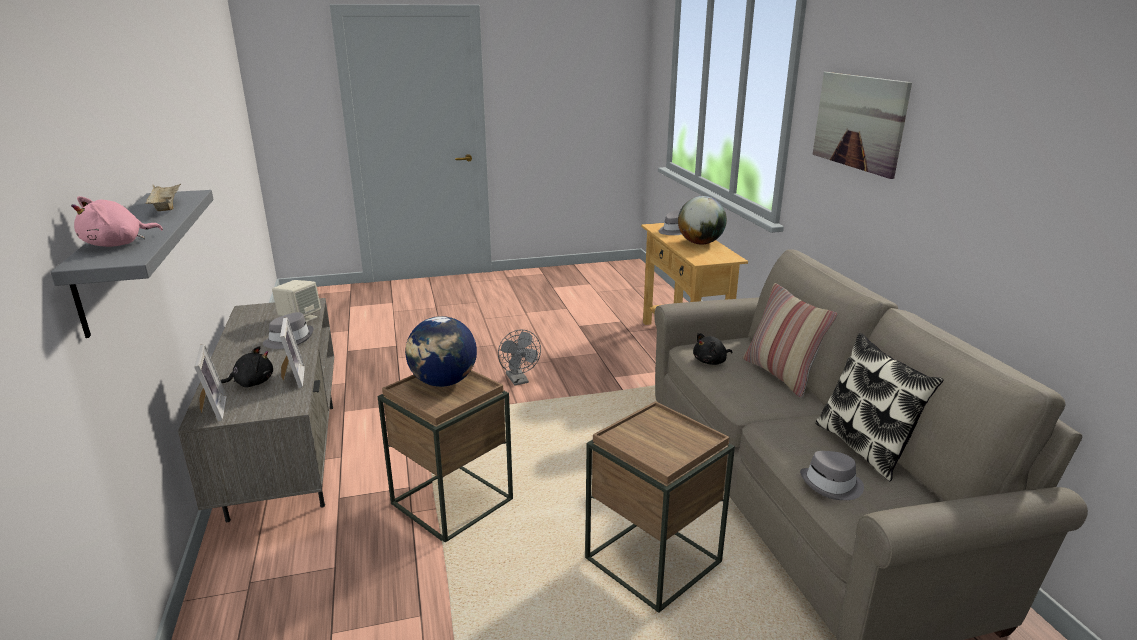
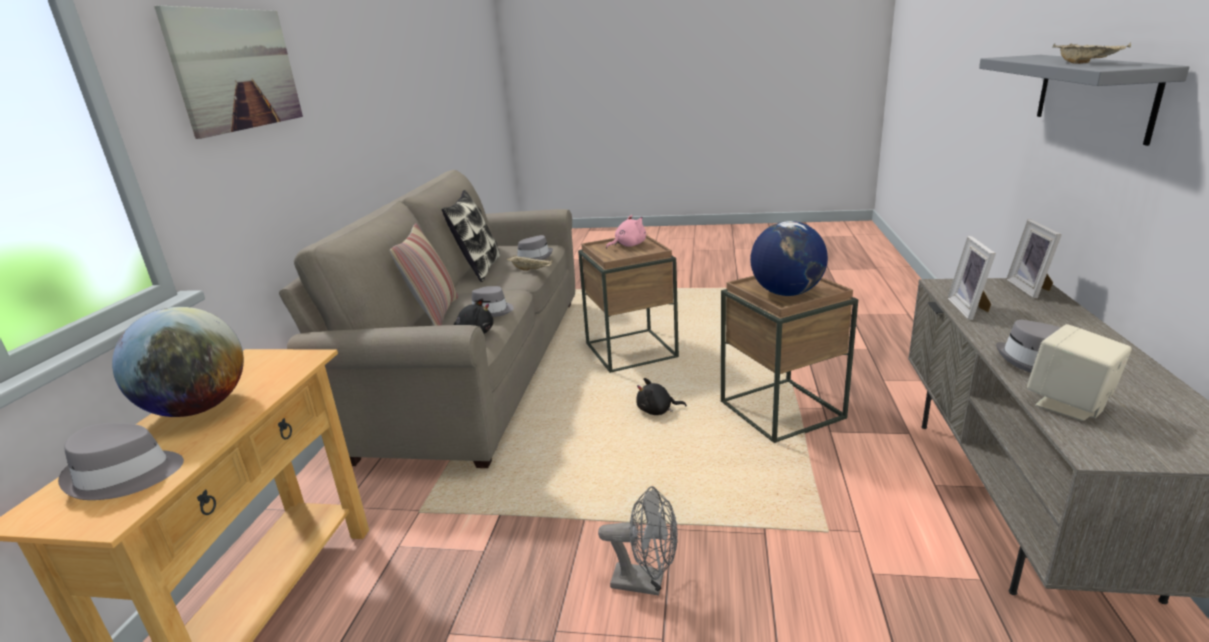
camera: 155 degrees left, 0 degrees up
pink plush toy [71,196,163,247] -> pink plush toy moved to [606,215,646,248]
black plush toy [220,346,273,388] -> black plush toy moved to [636,378,687,415]
grey fan [498,330,541,386] -> grey fan turned 105 degrees clockwise [598,486,678,596]
none -> grey hat [472,286,514,317]
none -> beige tray [506,255,553,271]

